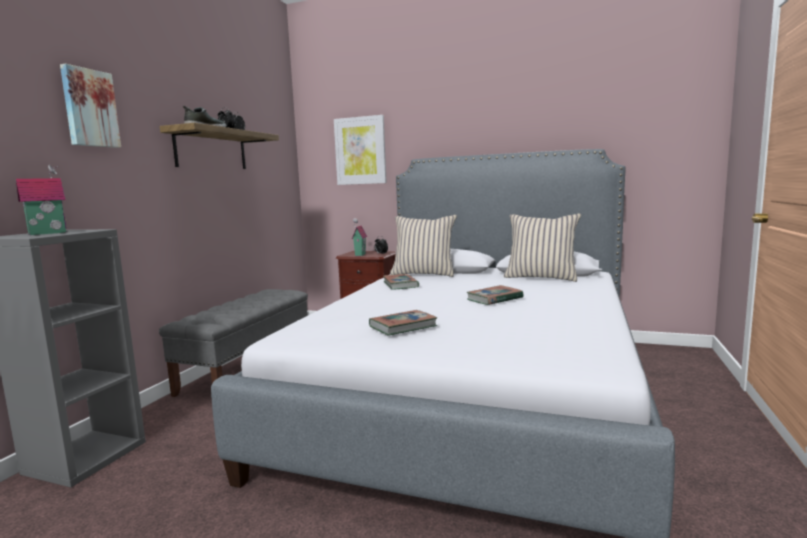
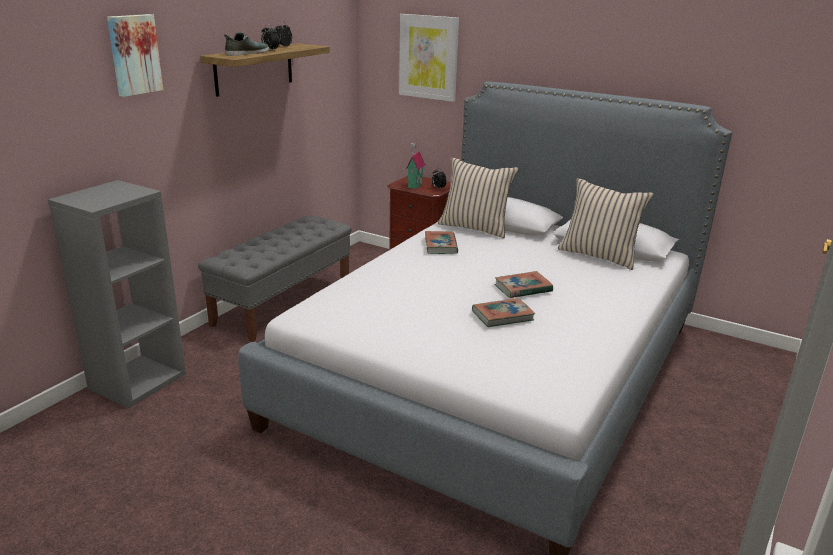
camera: 10 degrees right, 15 degrees up
toy house [16,164,68,235] -> none
book [369,310,437,336] -> book moved to [472,298,535,327]

